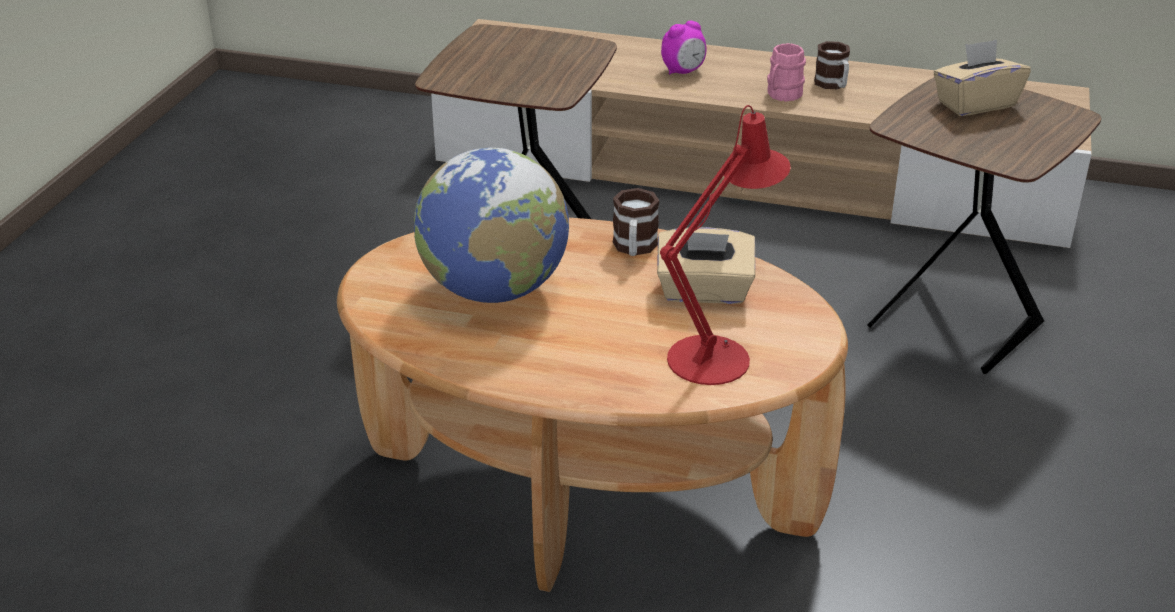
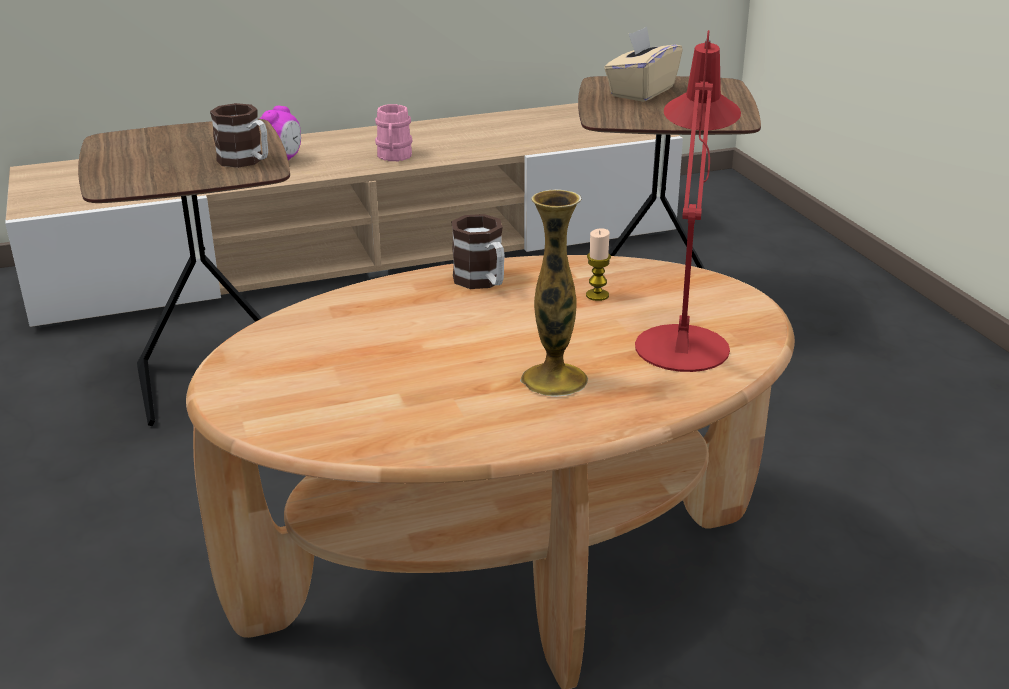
camera: 35 degrees left, 5 degrees down
globe [414,148,569,303] -> none
beige tissue box [657,227,755,304] -> candle [586,228,611,301]
mug [814,41,850,89] -> mug moved to [210,103,268,168]
none -> vase [520,189,588,397]

